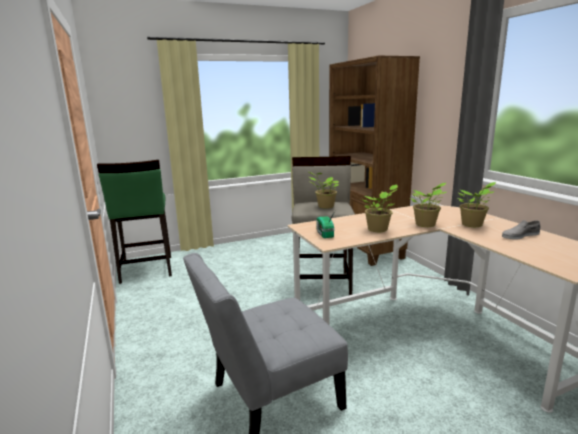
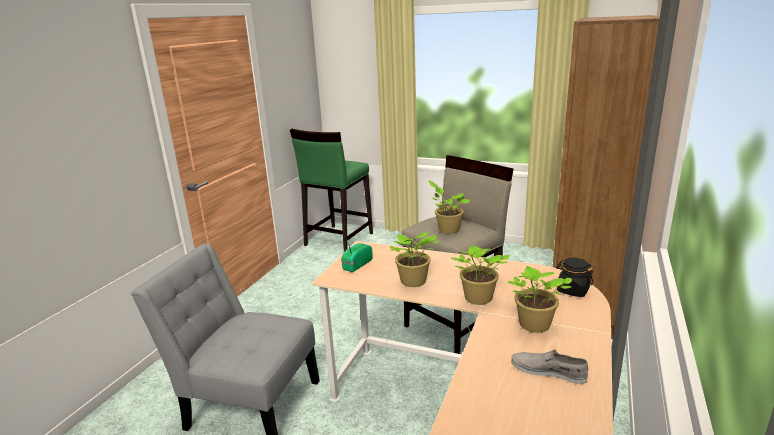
camera: 45 degrees right, 5 degrees up
none -> black jar [556,258,593,297]

